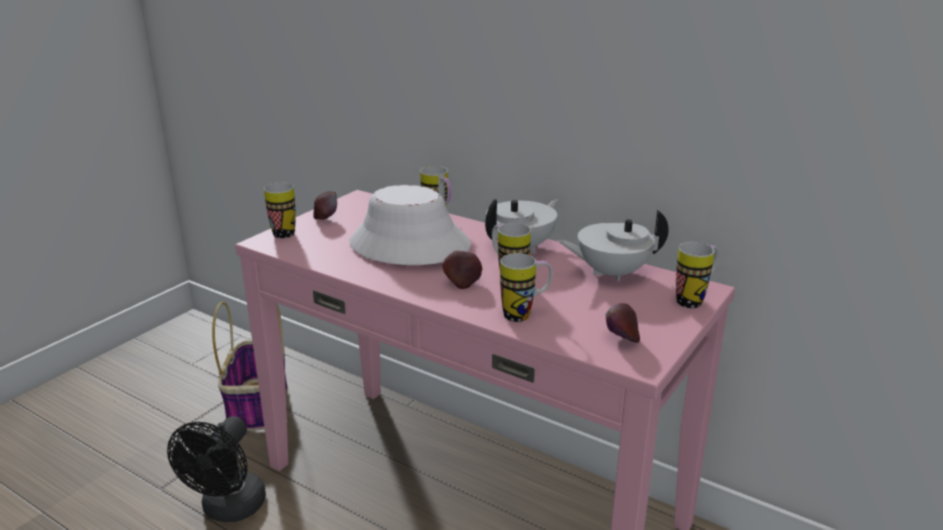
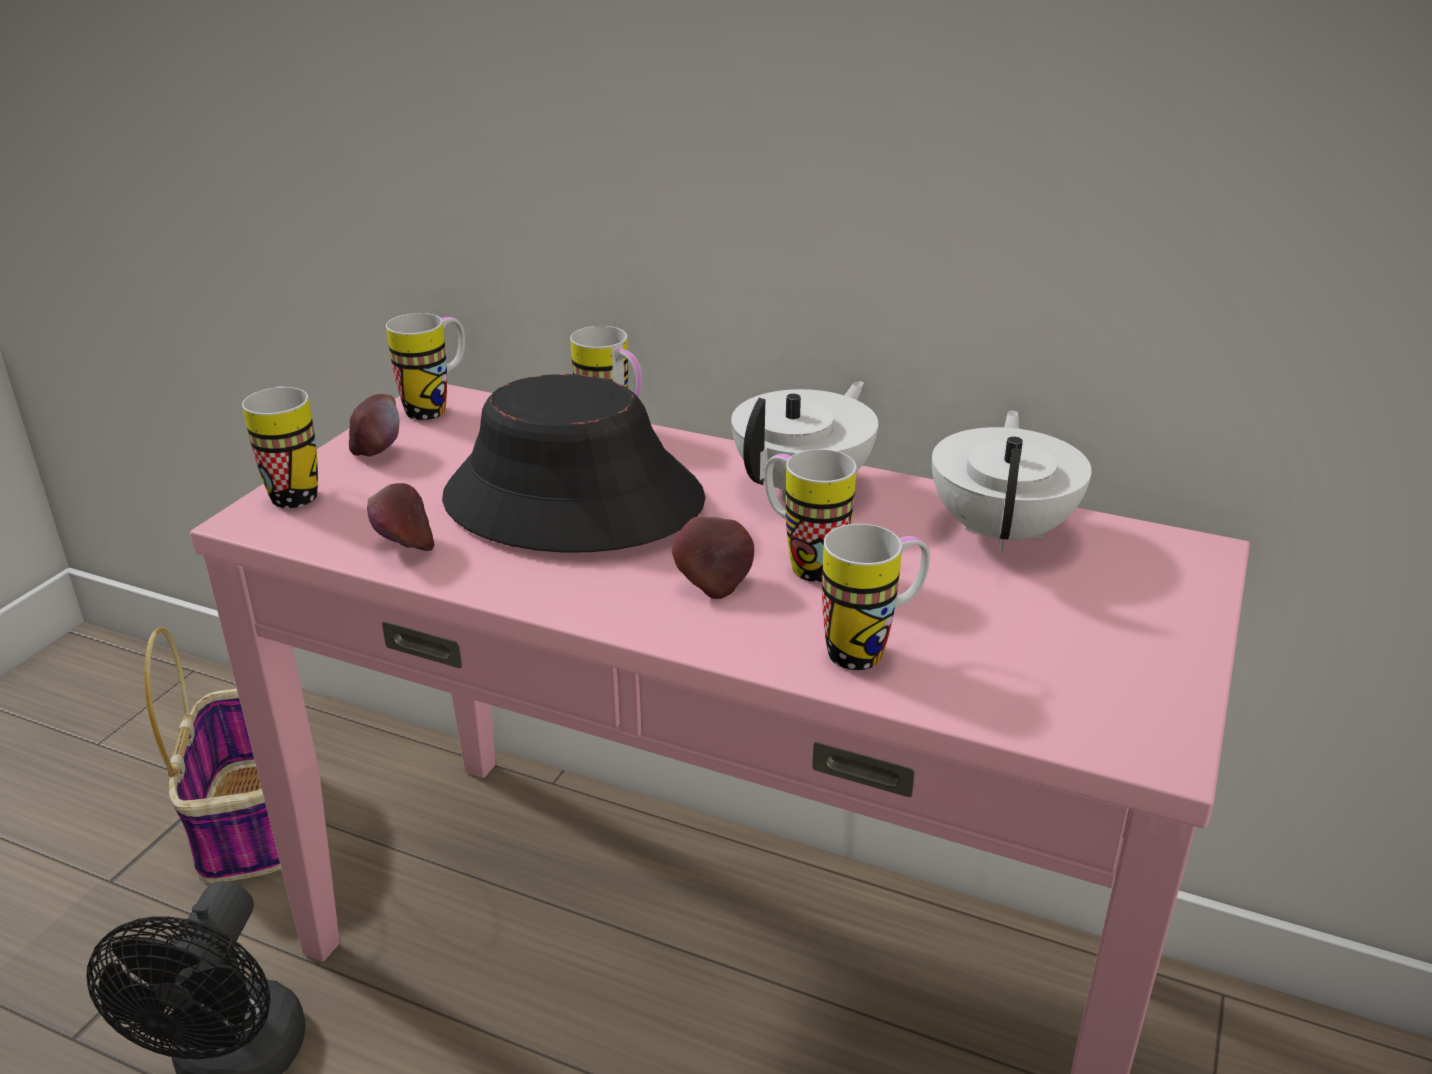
camera: 10 degrees left, 5 degrees up
white hat [349,185,471,265] -> black hat [442,374,706,553]
white teapot [557,210,669,281] -> white teapot turned 120 degrees clockwise [932,410,1092,551]
apple [606,303,640,343] -> apple moved to [367,483,435,551]
mug [676,242,719,308] -> mug moved to [386,313,465,420]

